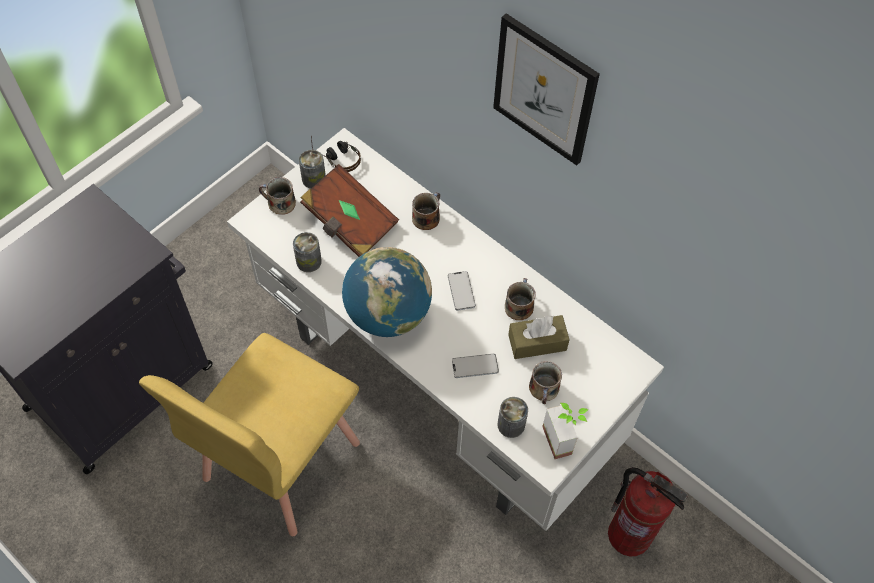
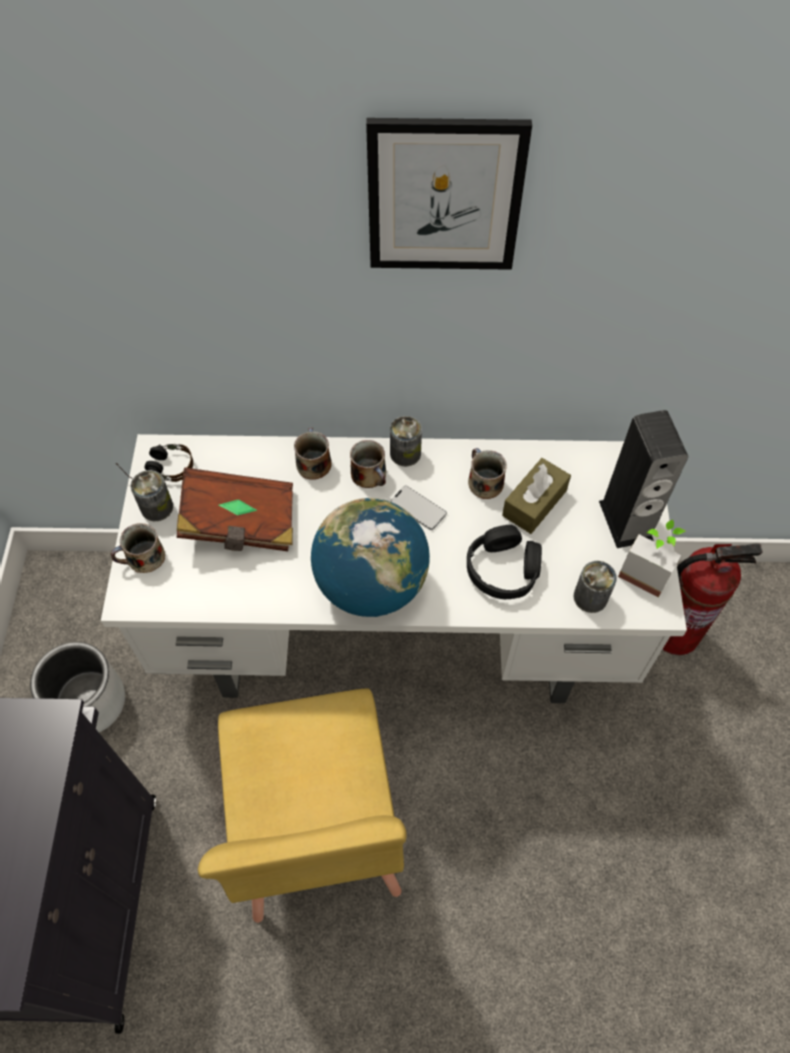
camera: 40 degrees left, 0 degrees up
can [293,232,322,272] -> can moved to [390,416,422,466]
phone [452,354,499,378] -> black headphones [467,525,542,599]
mug [529,361,562,404] -> mug moved to [350,440,386,488]
none -> grey planter [30,642,125,732]
none -> speaker [599,410,688,548]

